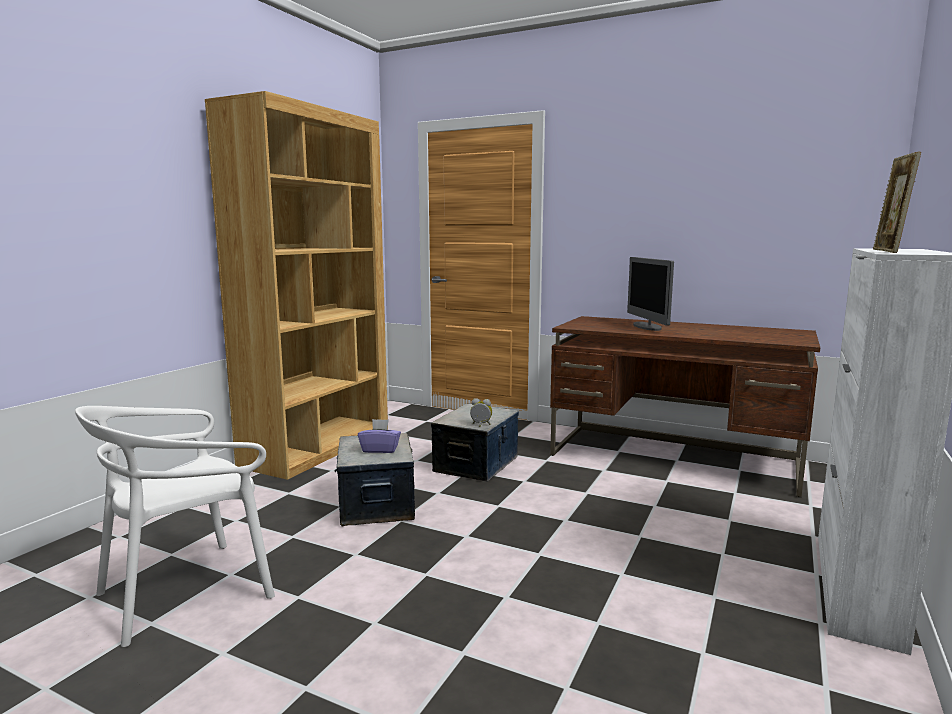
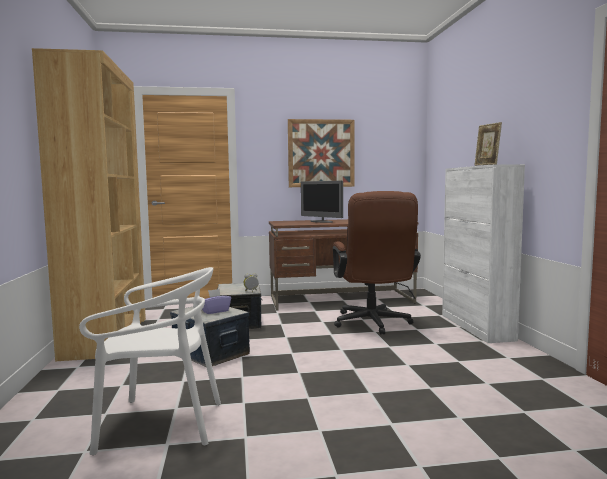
camera: 35 degrees left, 5 degrees down
white chair [75,406,275,647] -> white chair turned 105 degrees counterclockwise [79,267,221,455]
none -> picture [288,119,354,187]
none -> brown office chair [333,191,421,335]

